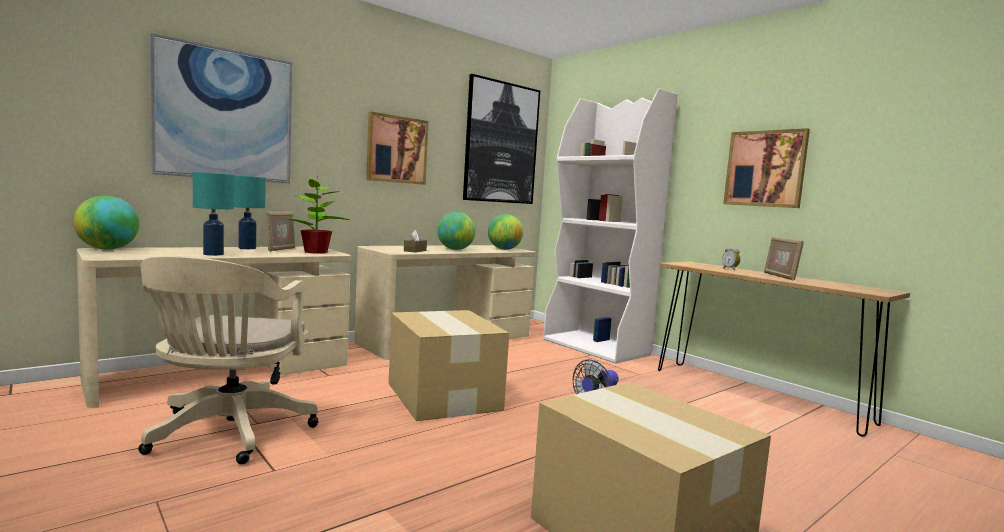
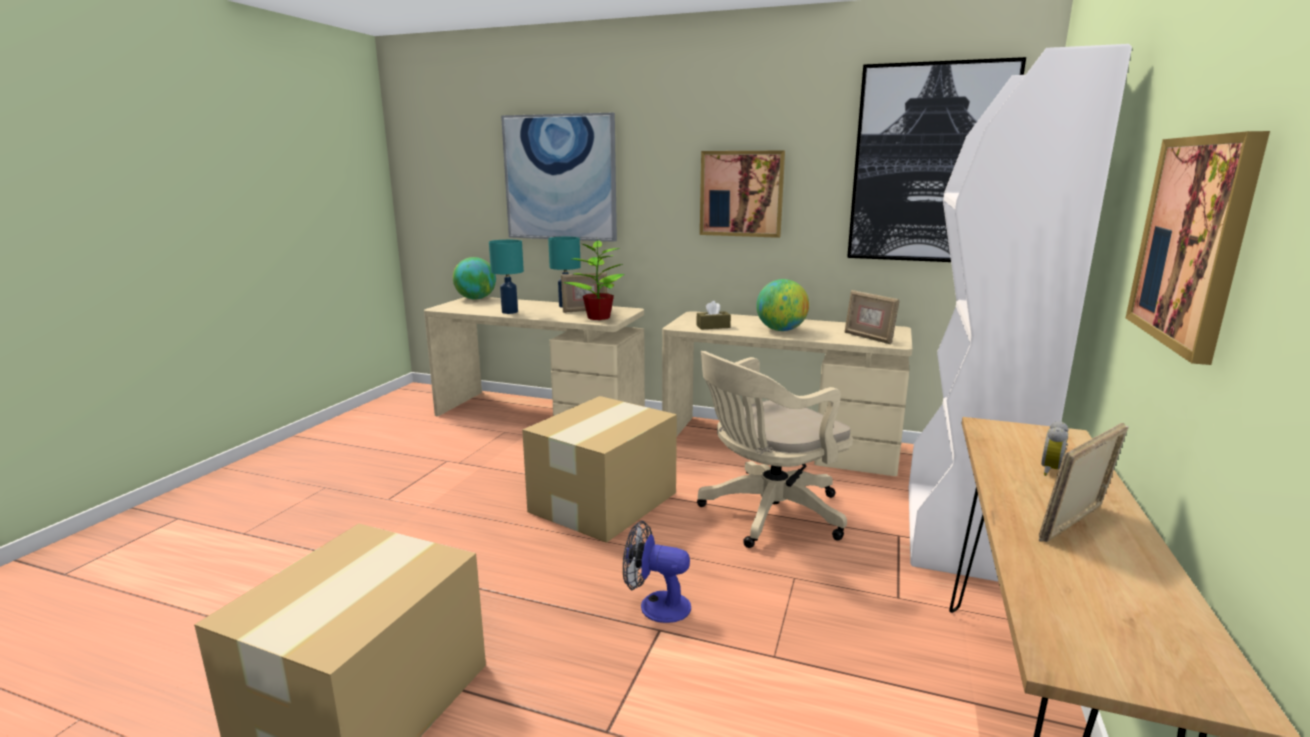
camera: 60 degrees right, 10 degrees up
beige office chair [138,256,318,464] -> beige office chair moved to [697,351,853,548]
globe [488,214,523,250] -> picture frame [844,290,900,344]

